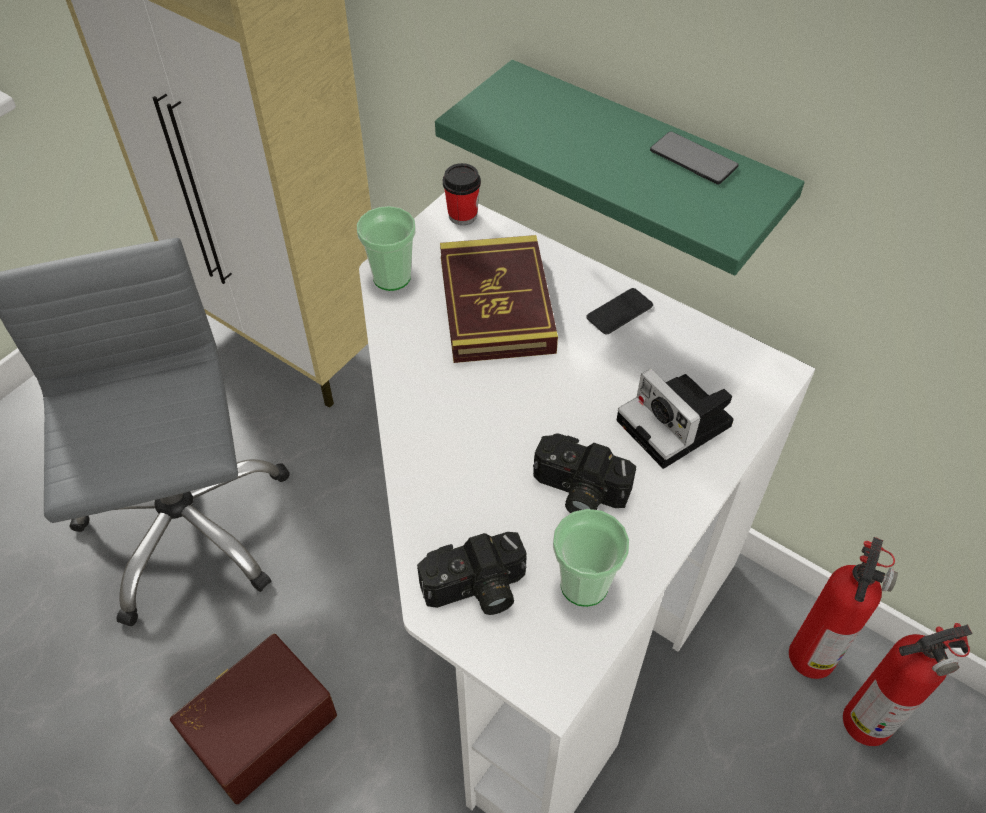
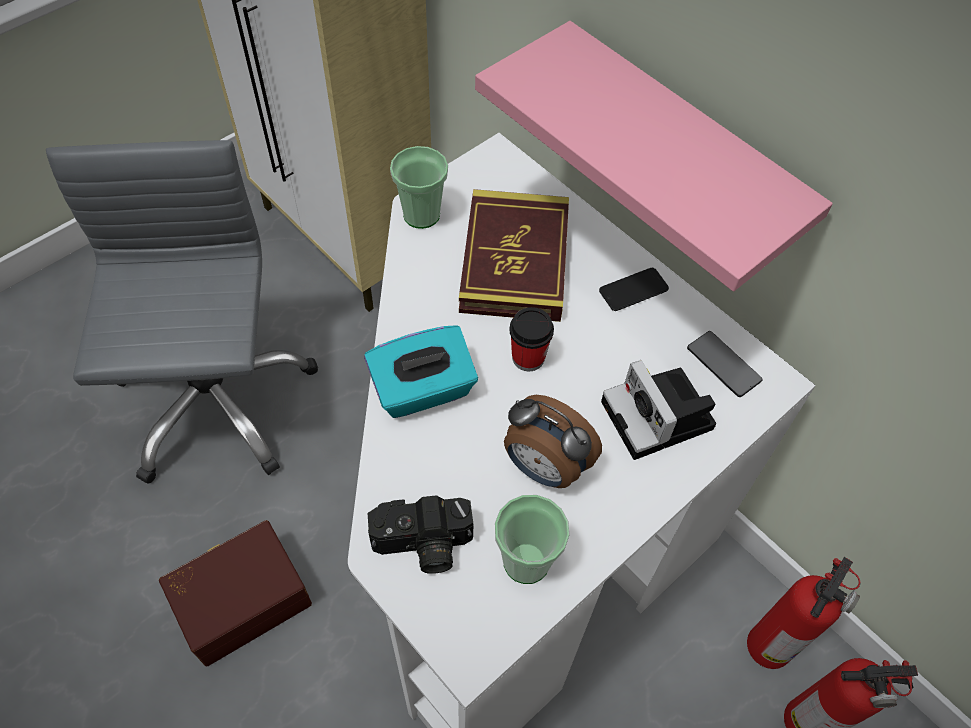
camera: 10 degrees right, 5 degrees up
green shelf [435,60,805,275] -> pink shelf [475,21,833,292]
cup [443,163,481,225] -> cup moved to [509,307,554,371]
camera [533,433,636,513] -> alarm clock [504,395,602,488]
phone [650,131,738,184] -> phone moved to [687,331,762,397]
none -> turquoise tissue box [364,325,478,418]

